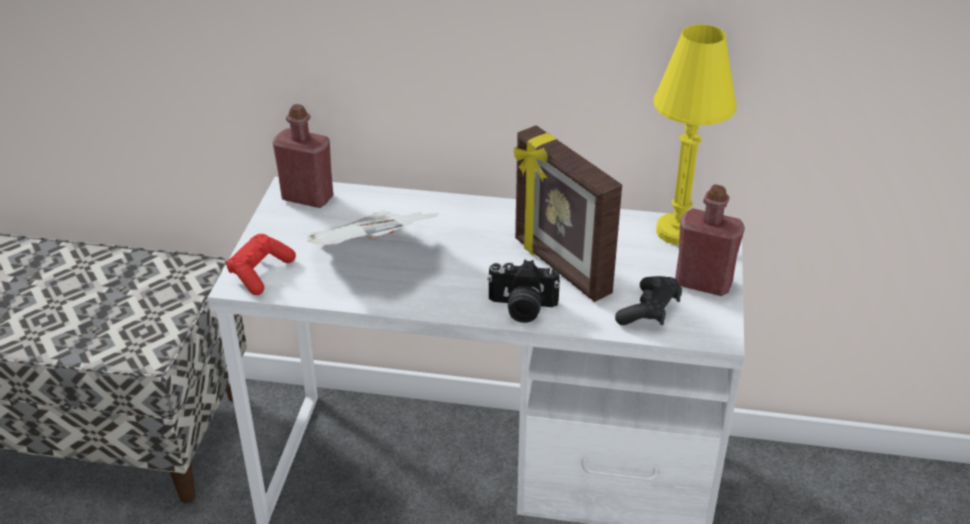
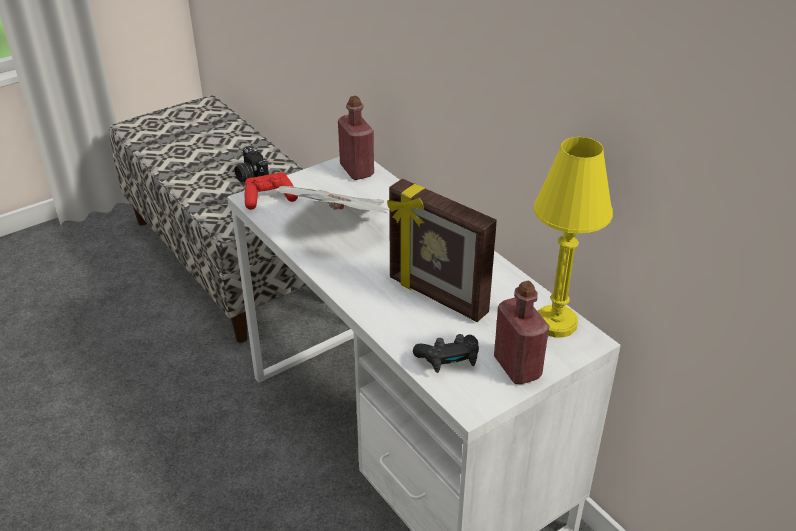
camera: 45 degrees right, 0 degrees up
camera [487,259,560,323] -> camera moved to [235,147,269,183]
picture frame [514,125,622,302] -> picture frame turned 60 degrees counterclockwise [387,179,497,322]

